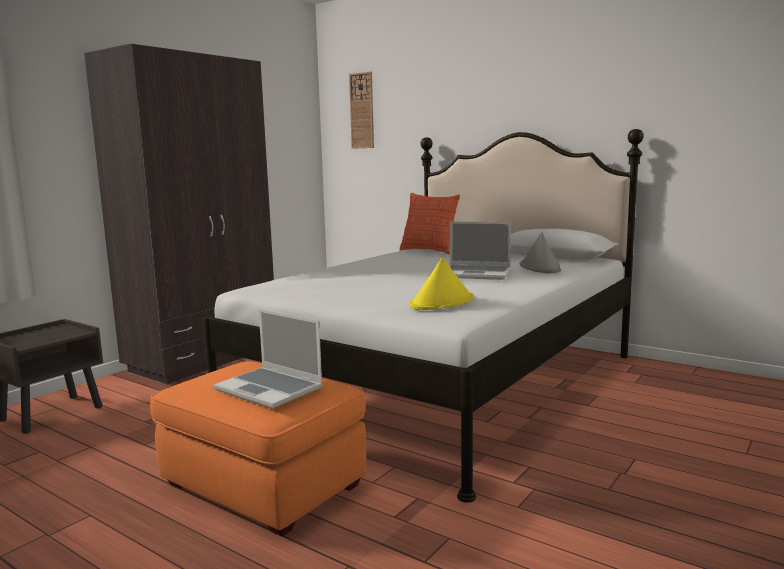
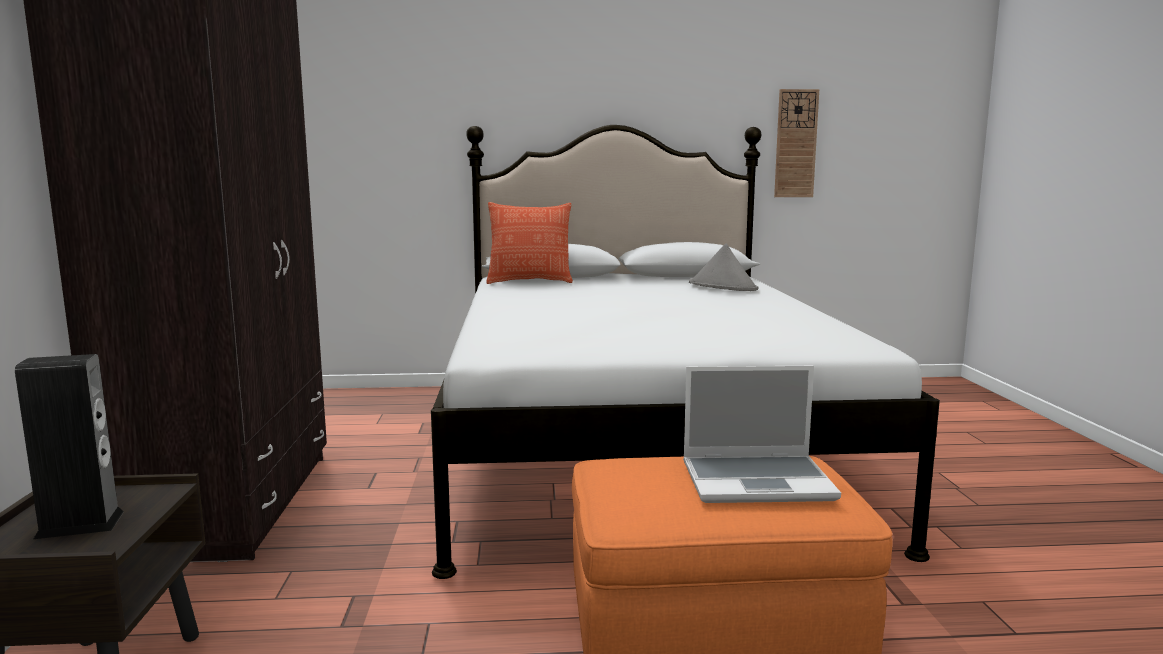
camera: 40 degrees left, 0 degrees up
wall clock [349,71,374,149] -> wall clock moved to [774,89,819,197]
yellow hat [409,257,474,310] -> none
laptop [450,221,511,280] -> none
none -> speaker [15,354,124,539]

